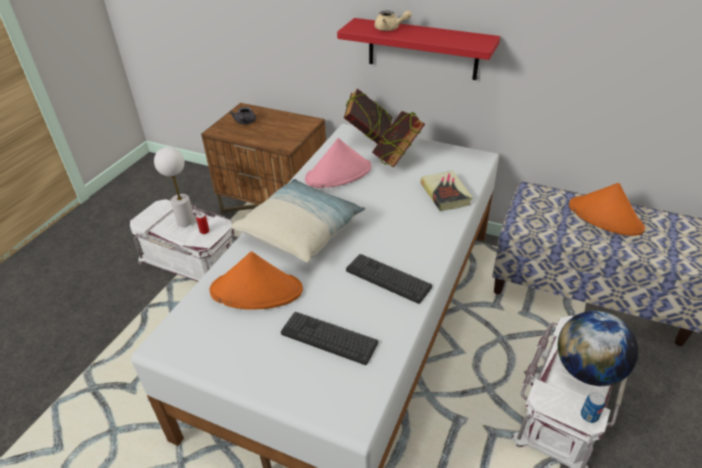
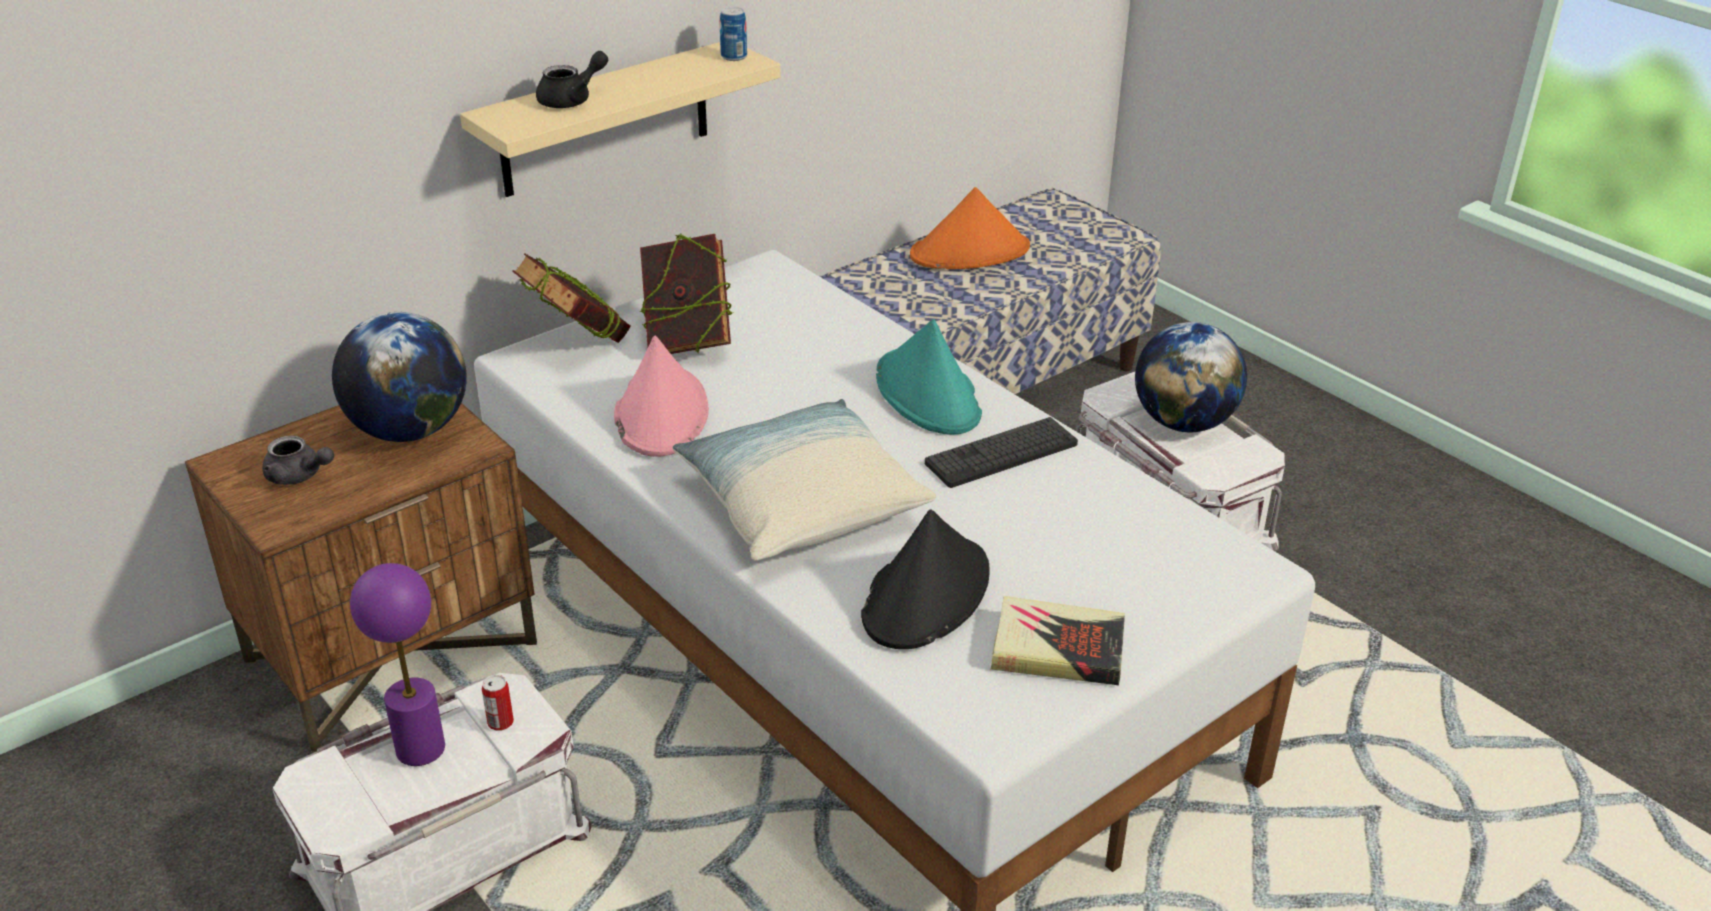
camera: 65 degrees left, 5 degrees down
white table lamp [154,147,195,227] -> purple table lamp [350,563,445,766]
orange hat [210,251,303,310] -> black hat [861,509,990,649]
keyboard [281,312,378,365] -> none
red shelf [337,18,500,80] -> beige shelf [460,42,780,197]
beige teapot [375,11,411,31] -> black teapot [536,51,608,108]
book [420,171,473,211] -> book moved to [991,596,1125,685]
can [581,392,605,423] -> can moved to [719,7,747,61]
none -> globe [332,312,467,442]
none -> turquoise hat [876,319,982,435]

